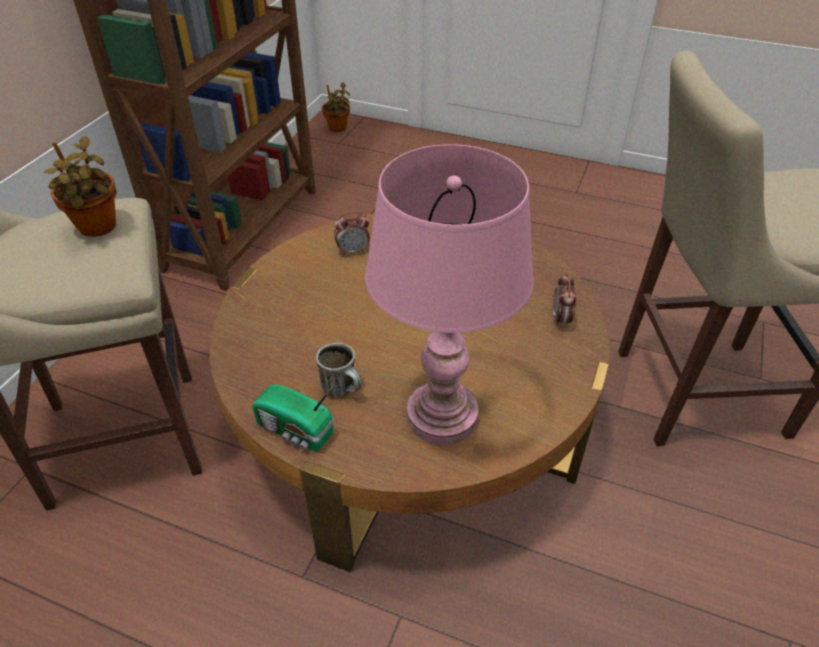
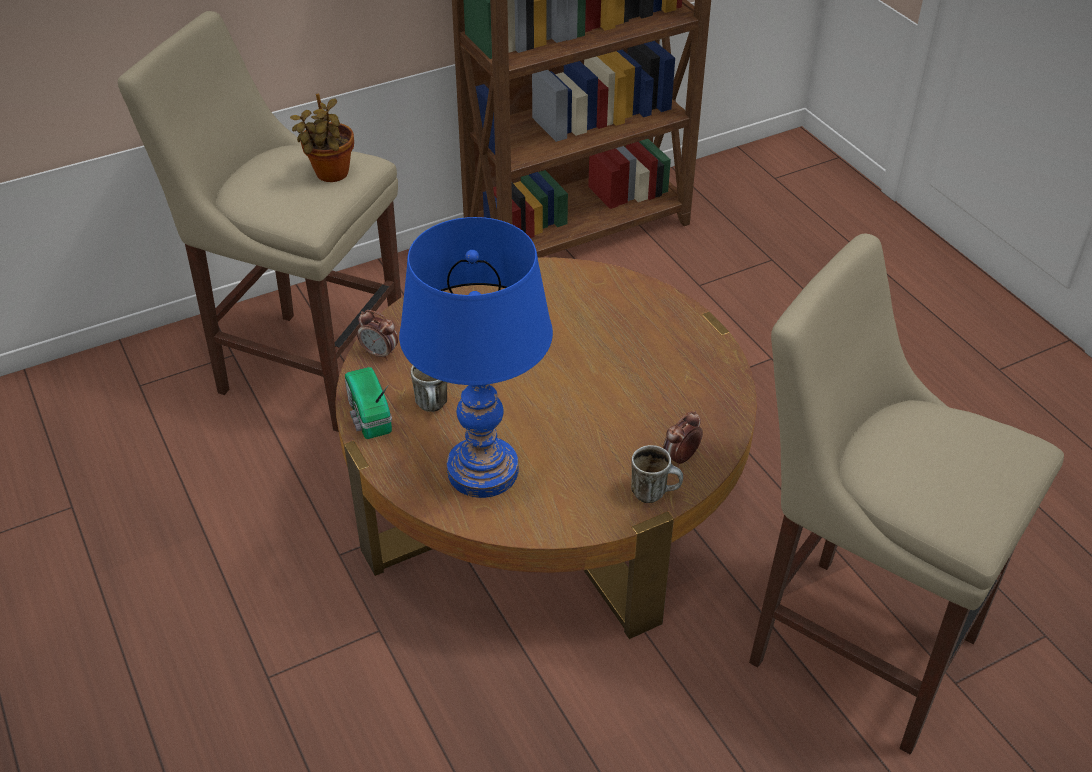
camera: 40 degrees right, 0 degrees up
potted plant [322,82,350,132] -> none
alarm clock [334,211,370,256] -> alarm clock moved to [357,310,398,361]
pink table lamp [365,144,534,445] -> blue table lamp [399,217,553,498]
none -> mug [631,445,683,503]

